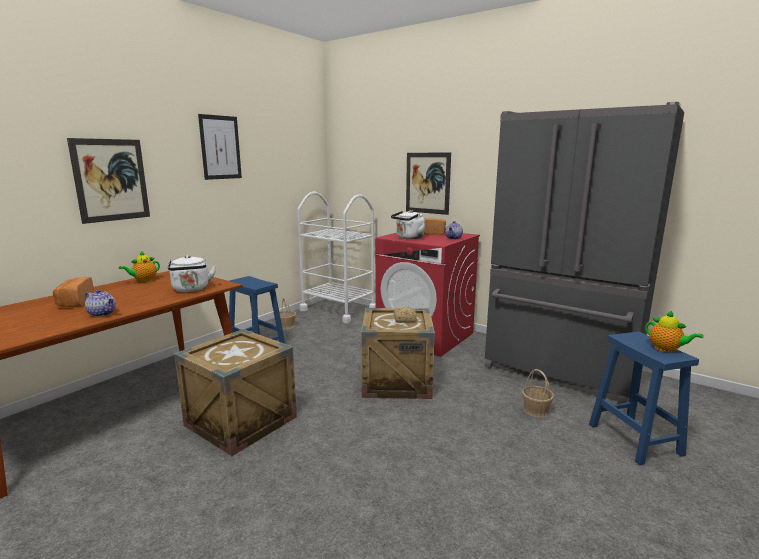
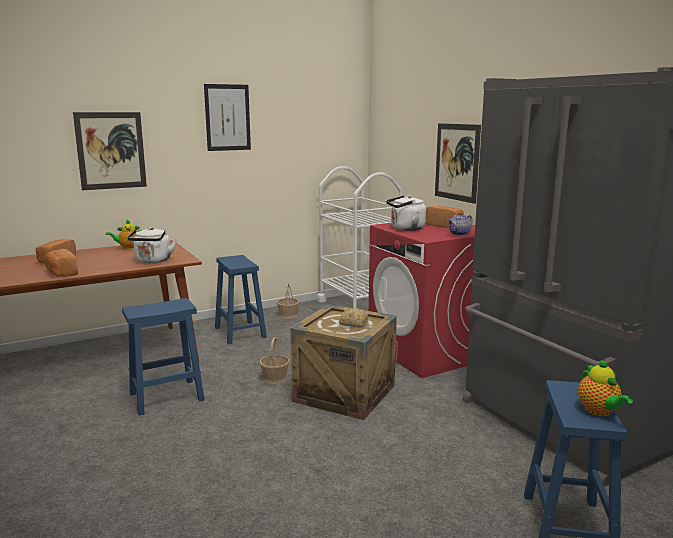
camera: 25 degrees right, 0 degrees up
teapot [85,289,116,317] -> bread [45,249,78,277]
crate [174,329,297,456] -> blue stool [122,298,205,416]
basket [522,369,554,418] -> basket moved to [260,337,289,384]

